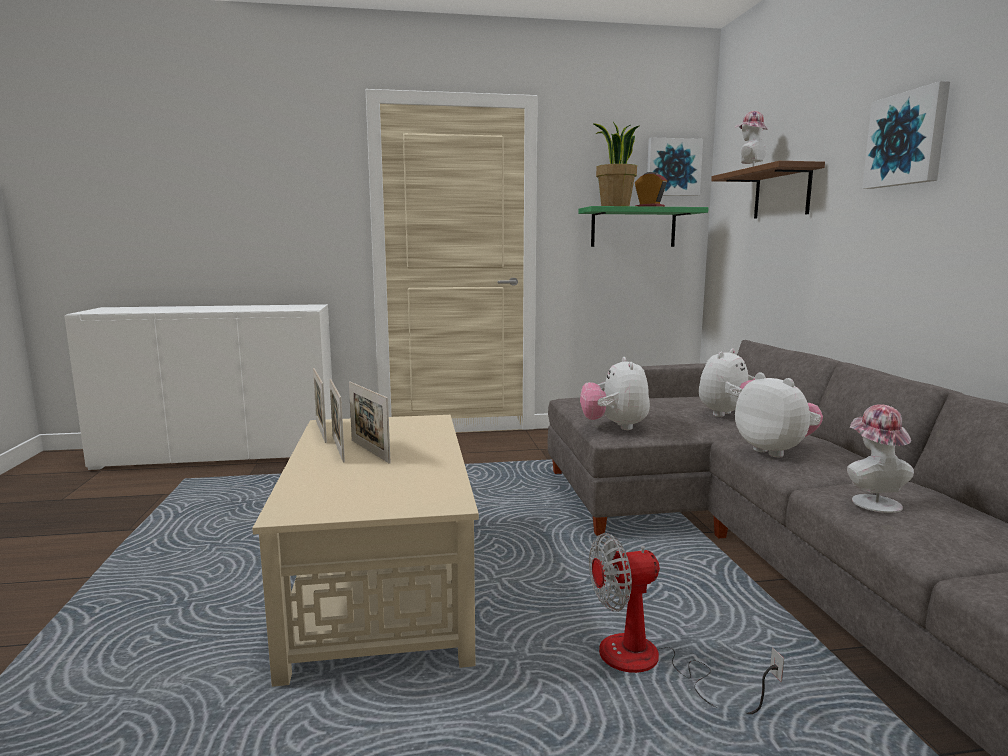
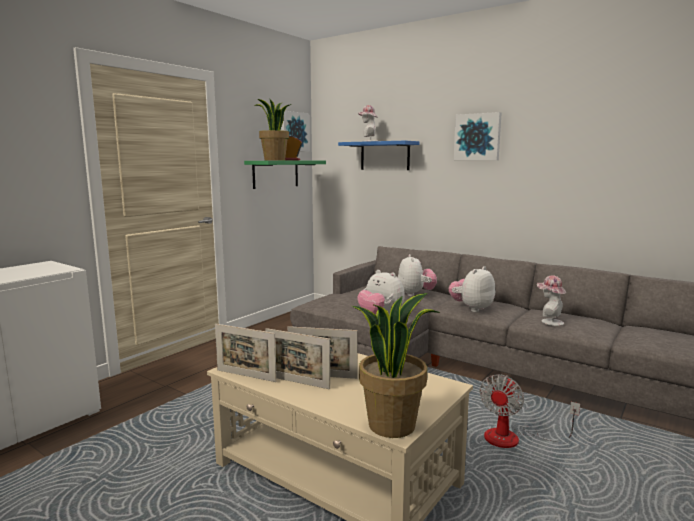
camera: 45 degrees left, 0 degrees up
brown shelf [711,161,825,219] -> blue shelf [338,141,420,170]
plush toy [735,372,823,457] -> plush toy turned 60 degrees counterclockwise [449,266,495,312]
none -> potted plant [352,293,440,438]

